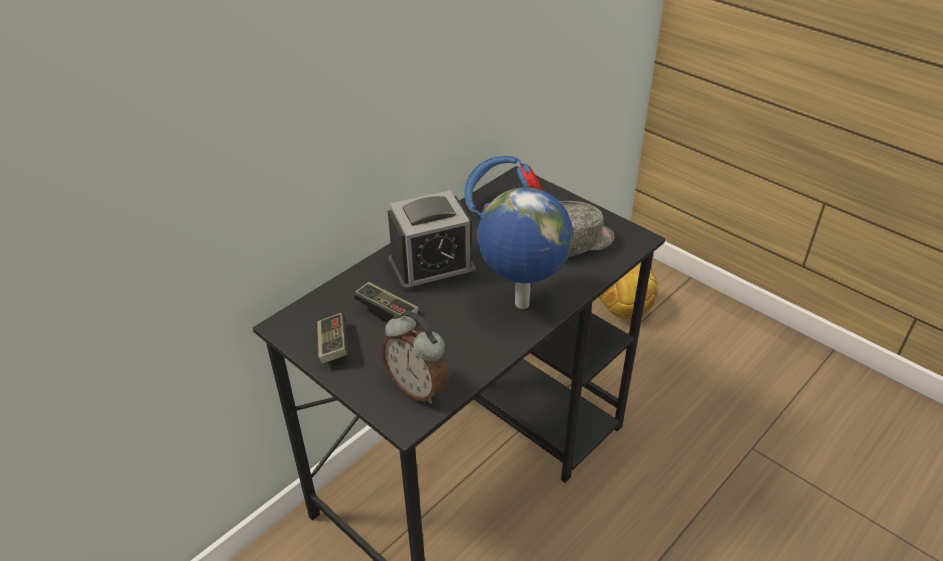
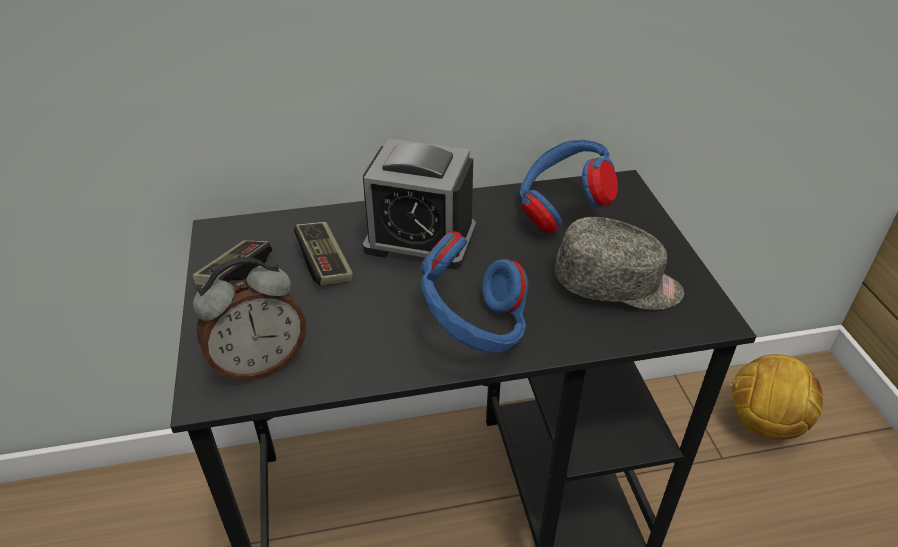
camera: 35 degrees right, 0 degrees up
alarm clock [381,311,449,404] -> alarm clock turned 105 degrees counterclockwise [193,257,306,381]
globe [477,187,573,309] -> blue headphones [420,231,529,353]

